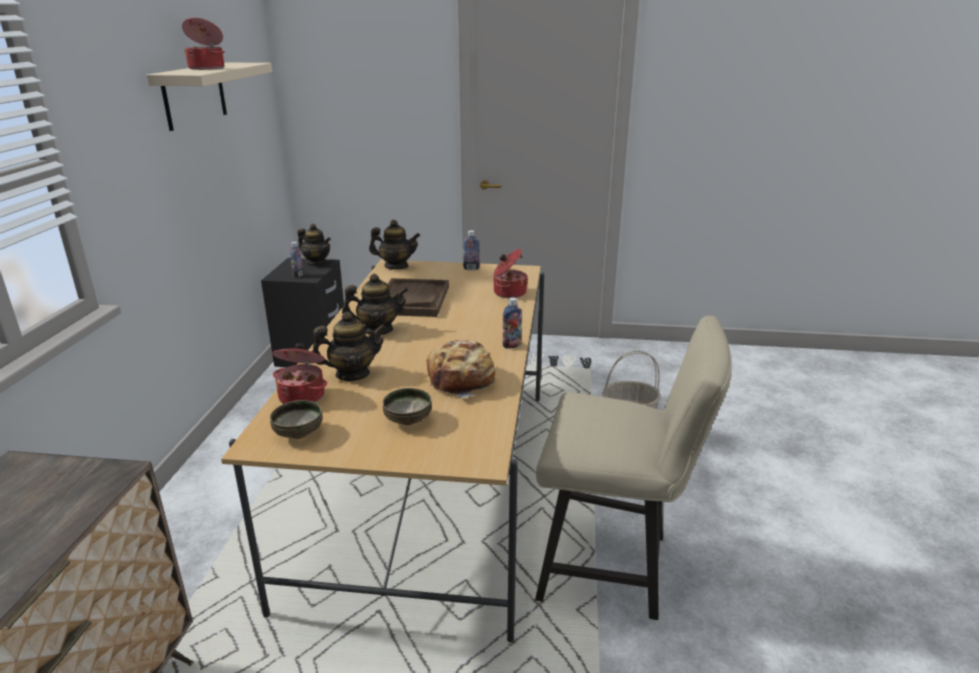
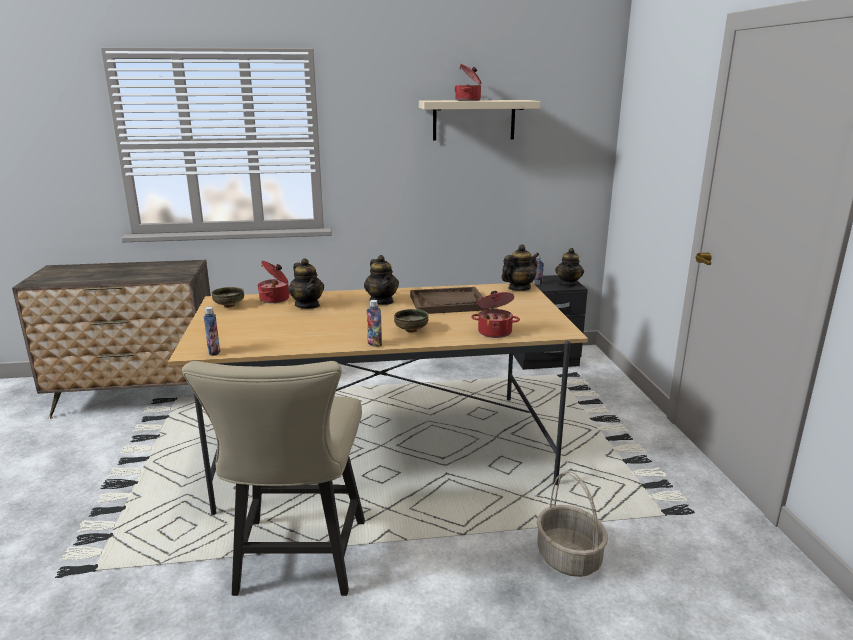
camera: 75 degrees right, 5 degrees down
teapot [369,220,420,270] -> teapot turned 120 degrees counterclockwise [501,244,539,291]
bowl [383,388,432,425] -> bowl moved to [394,309,428,333]
bread [427,340,498,399] -> none
bottle [463,230,480,270] -> bottle moved to [204,307,220,356]

